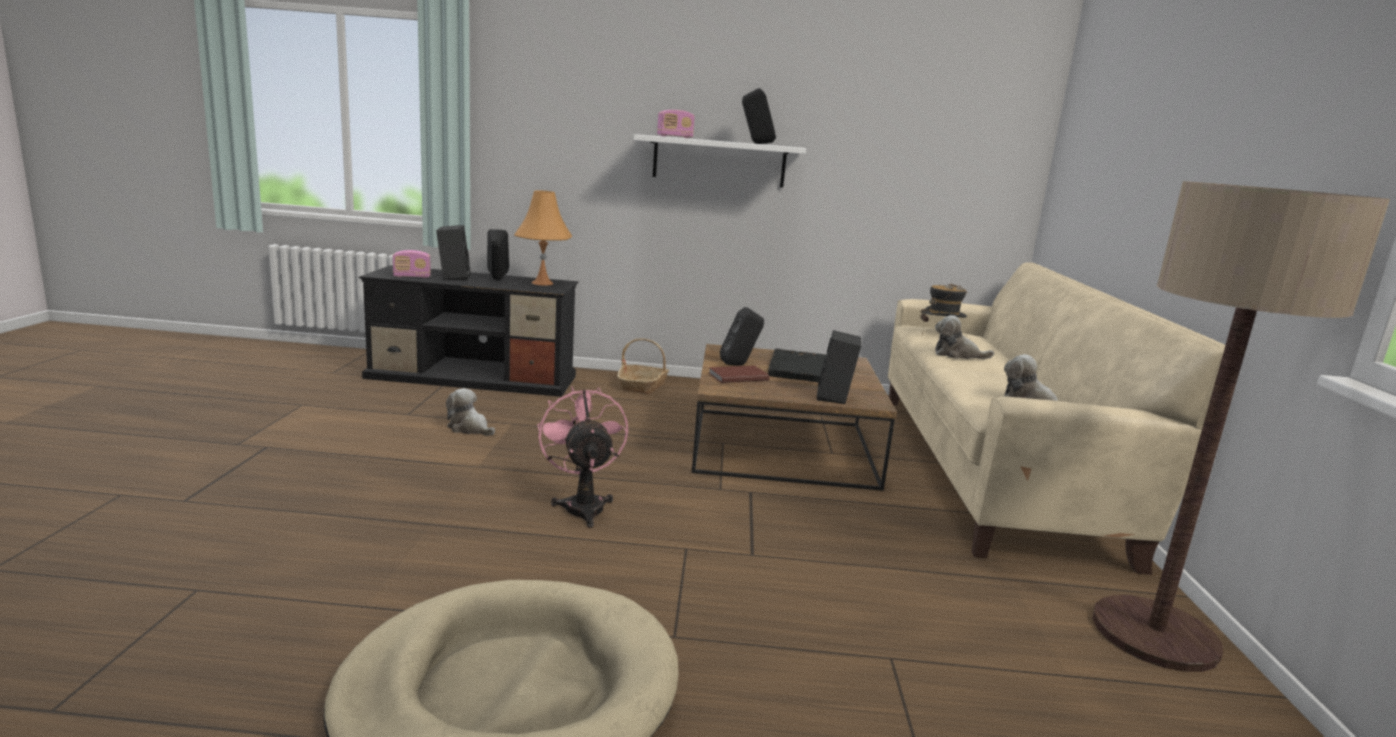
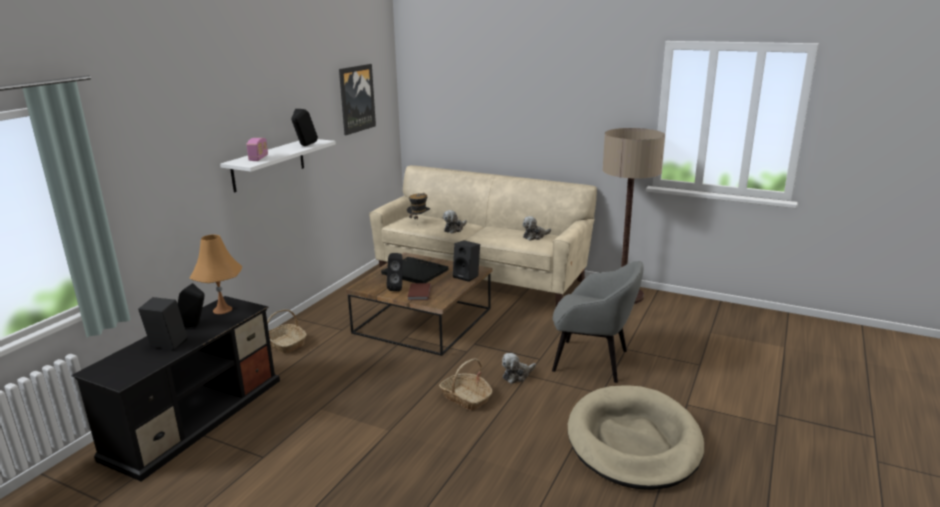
camera: 65 degrees left, 5 degrees up
radio [393,250,431,278] -> none
plush toy [446,388,495,436] -> plush toy moved to [502,353,536,384]
pink fan [537,386,628,528] -> basket [439,358,492,411]
none -> picture [339,64,376,135]
none -> grey armchair [552,261,644,383]

